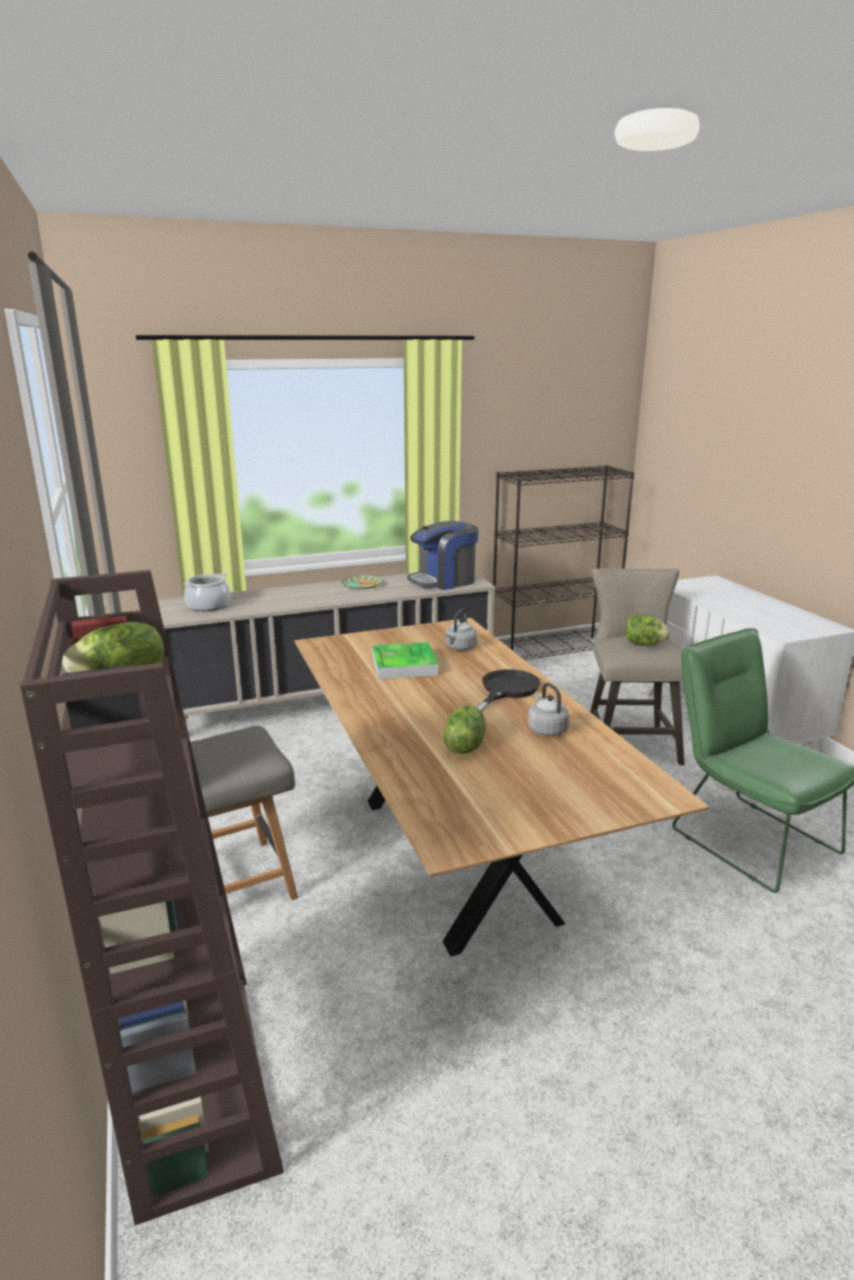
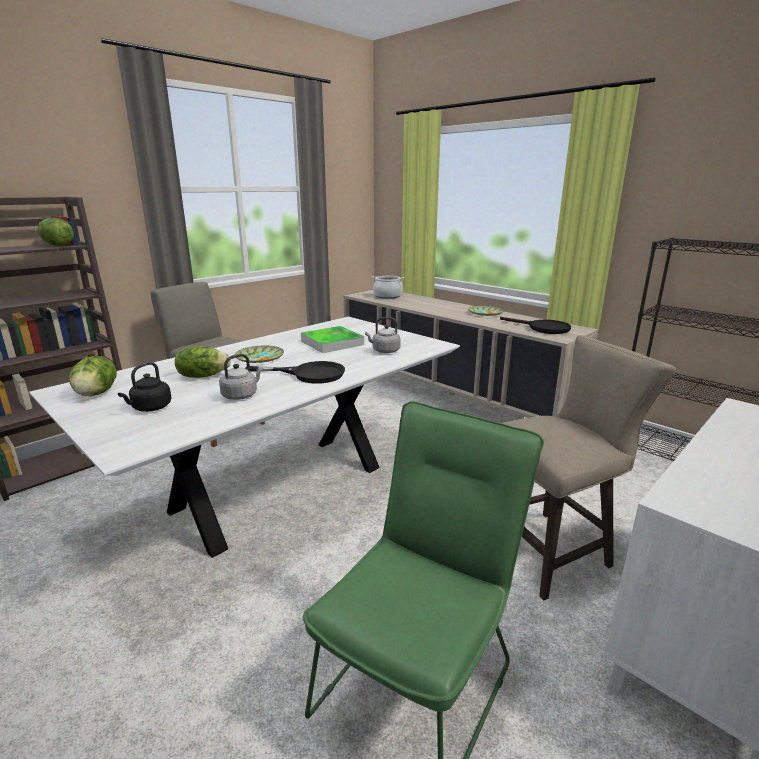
camera: 65 degrees right, 0 degrees up
brown dining table [294,618,709,956] -> white dining table [29,316,460,558]
coffee machine [407,521,479,590] -> black frying pan [500,317,571,334]
lettuce [626,614,670,646] -> lettuce moved to [69,356,117,396]
none -> black kettle [118,362,171,412]
none -> plate [235,345,284,363]

